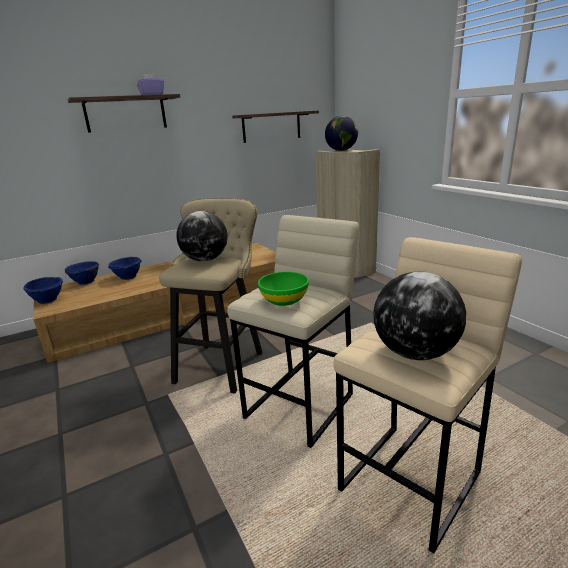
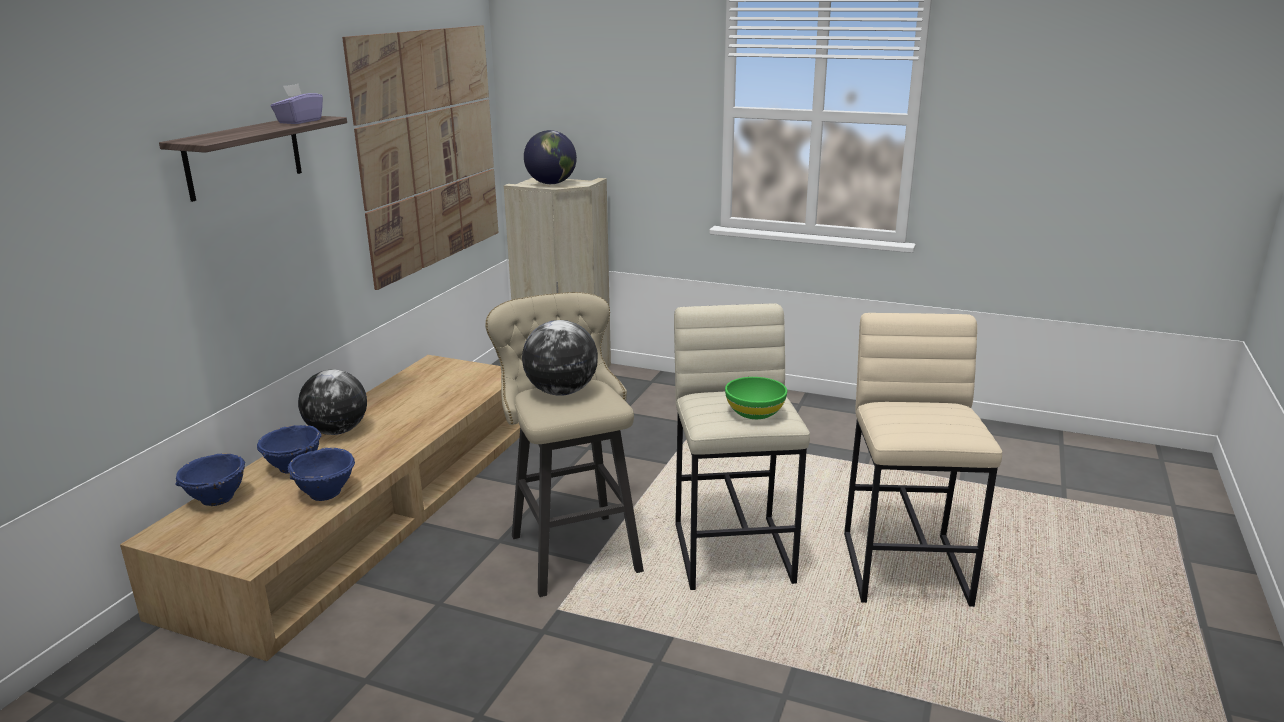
camera: 40 degrees left, 0 degrees up
blue bowl [23,277,63,304] -> blue bowl moved to [288,448,355,501]
shelf [232,110,319,143] -> picture [342,25,498,290]
globe [373,272,466,360] -> globe moved to [298,370,367,435]

